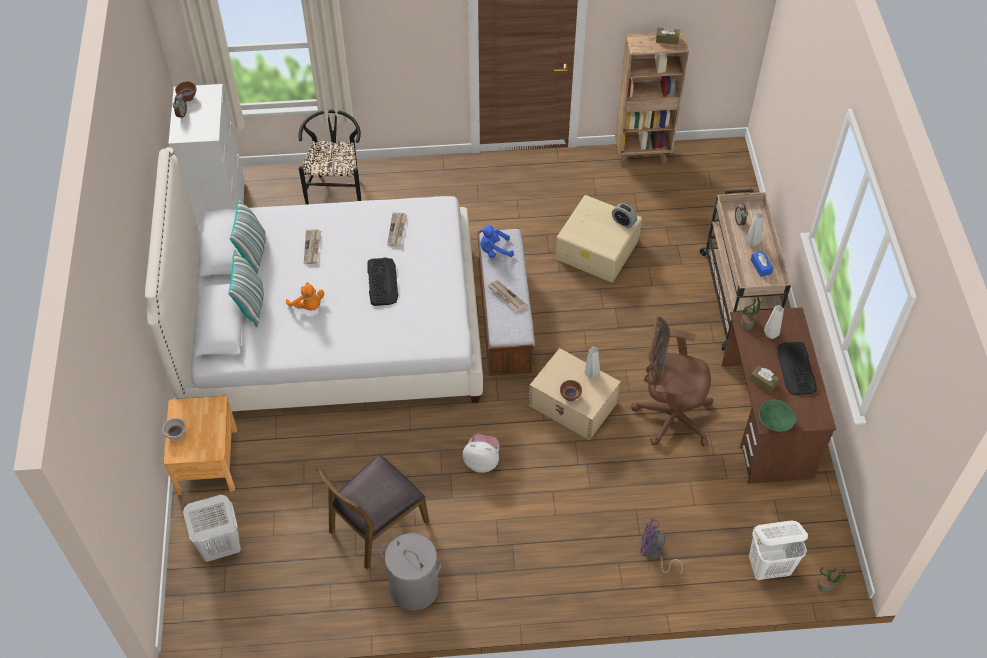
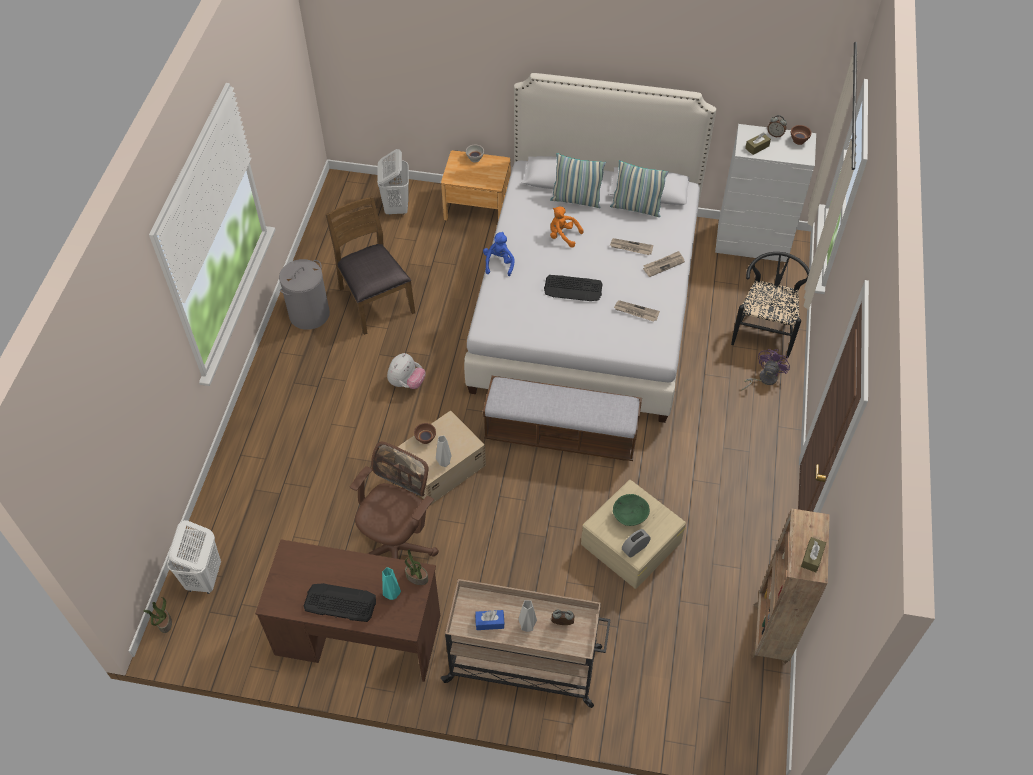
camera: 105 degrees right, 0 degrees up
orange plush toy [286,282,324,311] -> orange plush toy turned 60 degrees clockwise [550,206,584,247]
black chair [298,110,361,205] -> black chair turned 90 degrees counterclockwise [731,252,810,358]
blue plush toy [480,225,514,258] -> blue plush toy moved to [483,232,514,276]
newspaper [487,280,527,312] -> newspaper moved to [643,251,685,277]
purple fan [640,519,683,575] -> purple fan moved to [741,349,790,391]
brown tissue box [750,365,779,393] -> brown tissue box moved to [745,133,771,155]
green bowl [759,399,797,432] -> green bowl moved to [613,494,650,526]
grey vase [764,305,784,339] -> turquoise vase [382,567,401,600]

